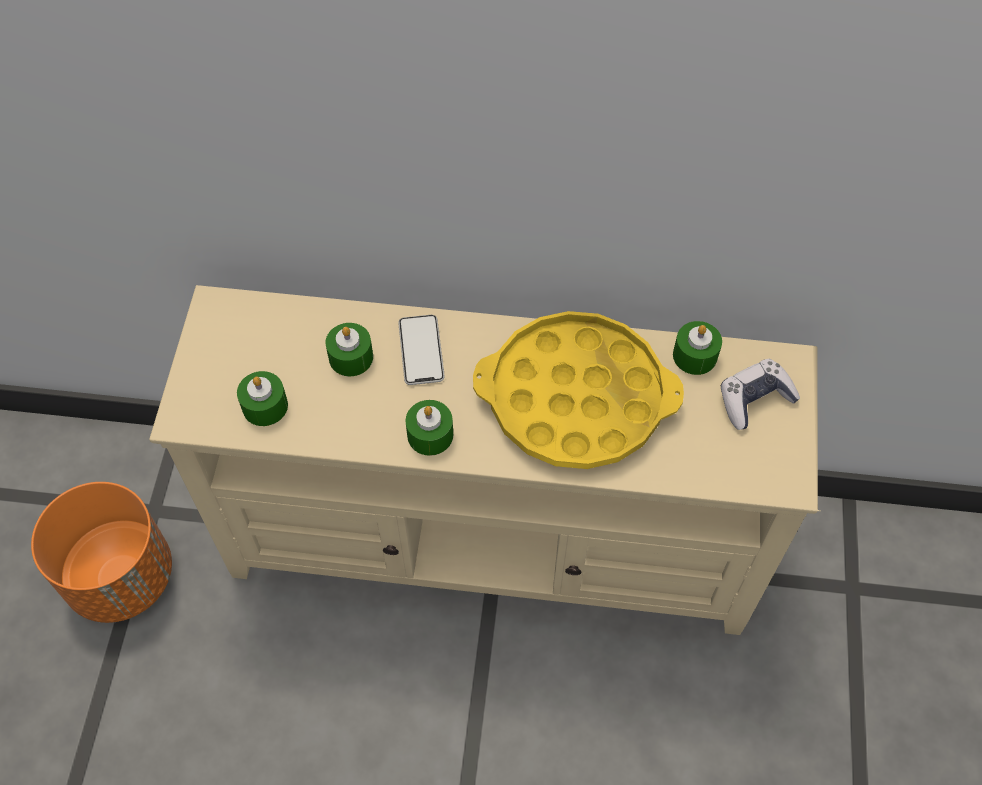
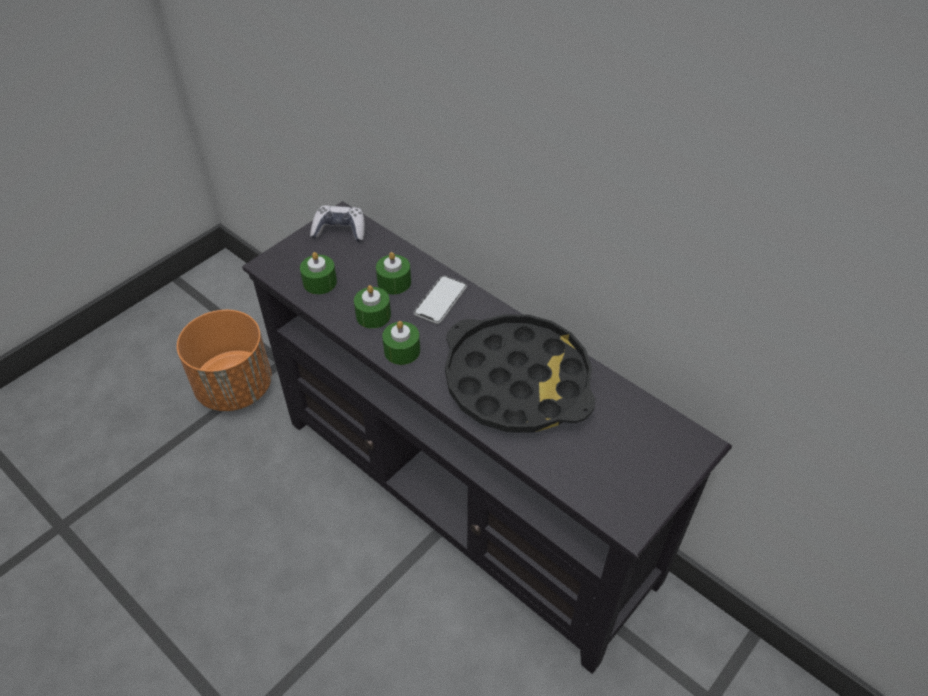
camera: 35 degrees right, 10 degrees down
beige tv stand [149,285,820,635] -> black tv stand [242,201,732,674]
yellow tray [473,311,684,469] -> black tray [445,314,596,433]
green candle [673,321,722,375] -> green candle moved to [354,285,391,329]
game controller [721,359,800,430] -> game controller moved to [310,205,365,242]

